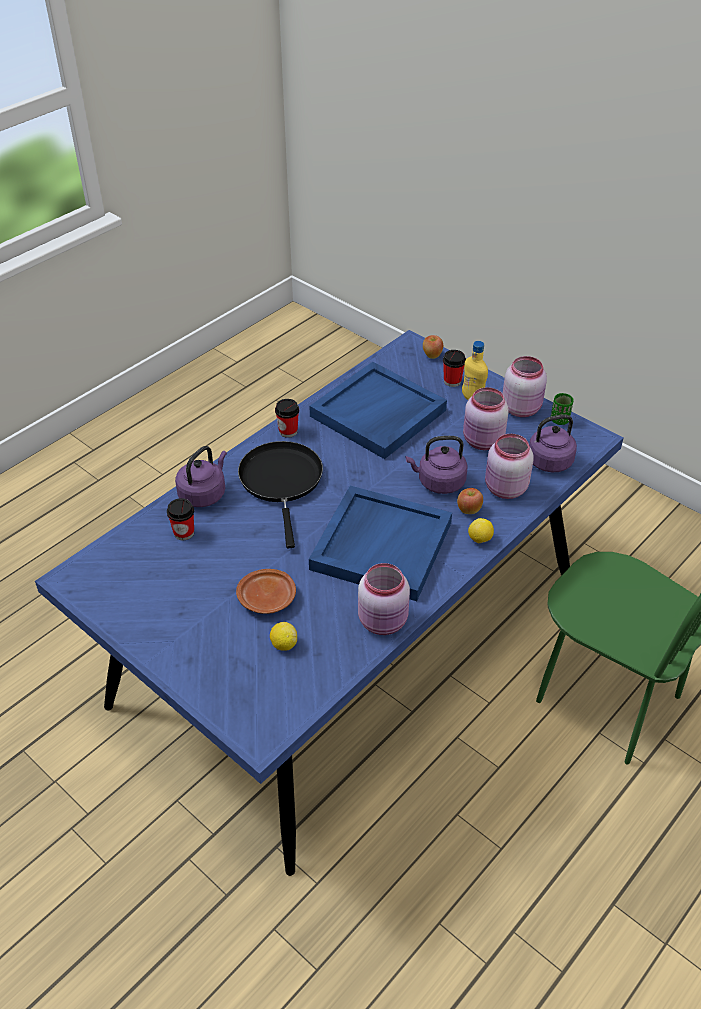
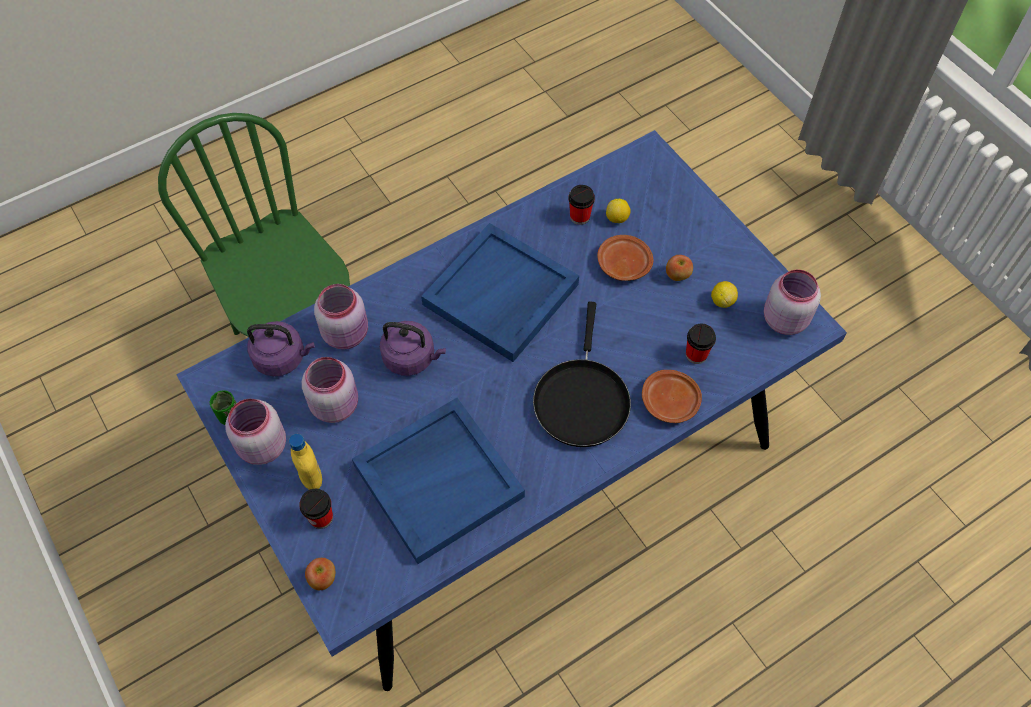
camera: 165 degrees left, 15 degrees up
purple kettle [175,446,227,507] -> brown plate [642,370,702,423]
cup [275,399,299,438] -> cup moved to [568,185,595,225]
pink jar [358,563,410,635] -> pink jar moved to [764,270,821,335]
apple [457,488,483,514] -> apple moved to [666,255,693,281]
lemon [468,518,494,543] -> lemon moved to [711,281,738,308]

